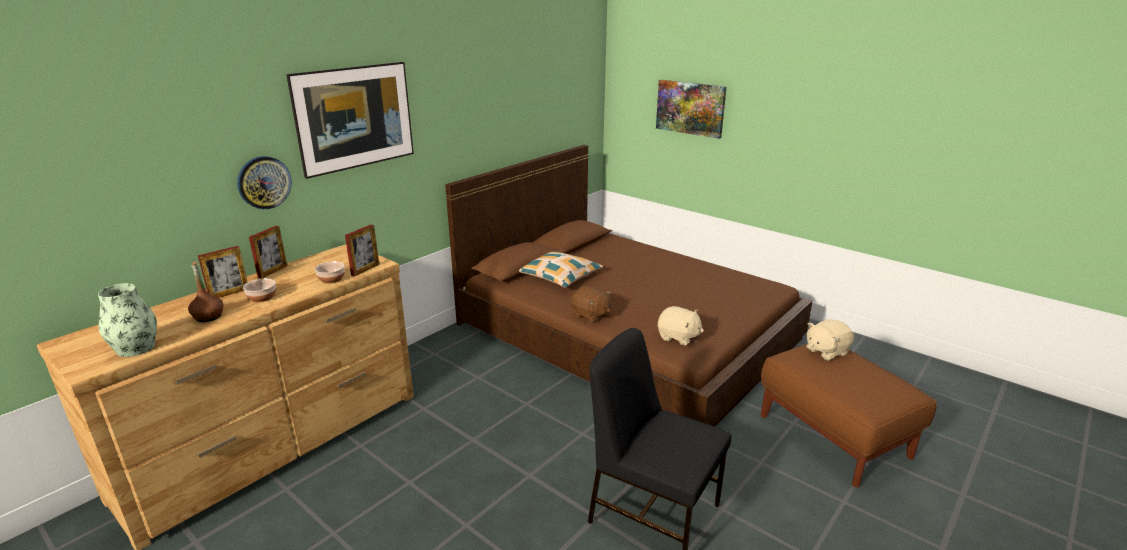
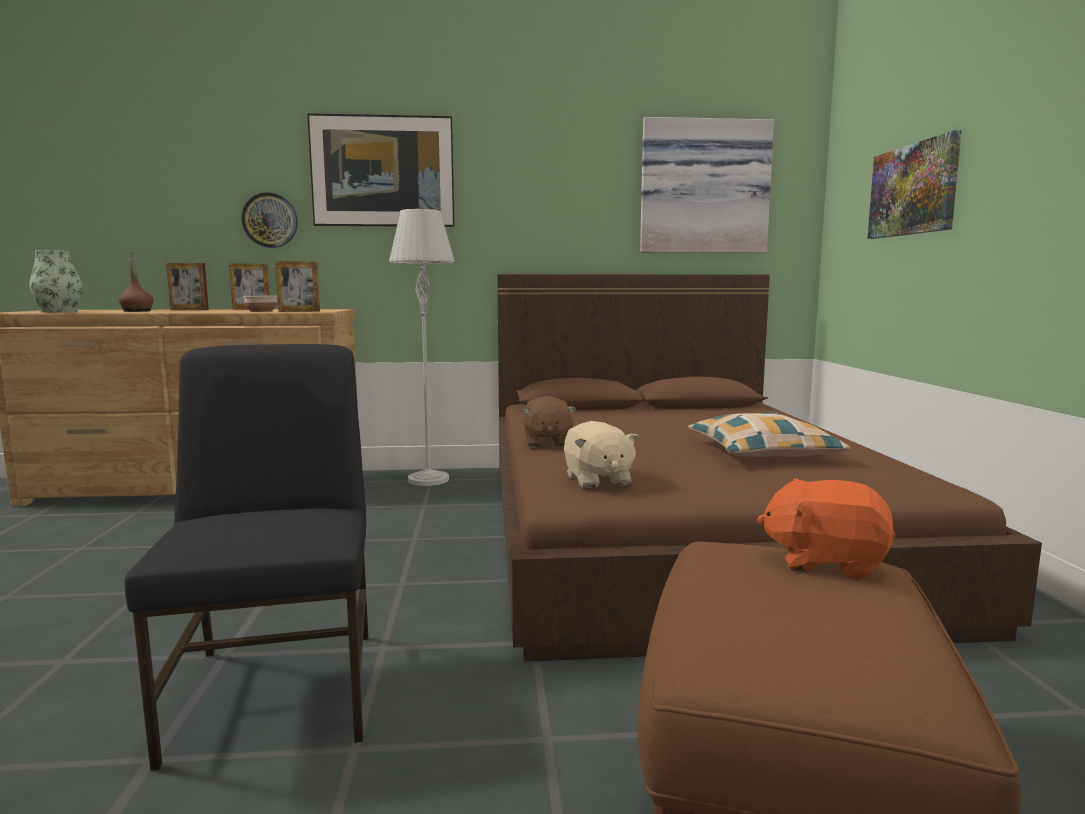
camera: 45 degrees right, 15 degrees down
bowl [243,278,276,303] -> none
pillow [519,251,603,288] -> pillow moved to [689,413,851,457]
beige plush toy [806,319,854,361] -> orange plush toy [757,479,895,580]
none -> grey floor lamp [389,209,454,486]
none -> picture [640,117,774,253]

